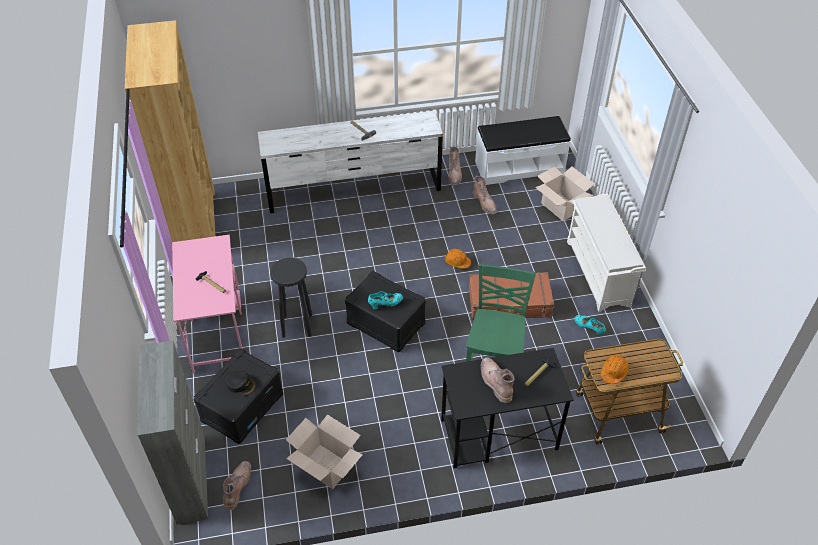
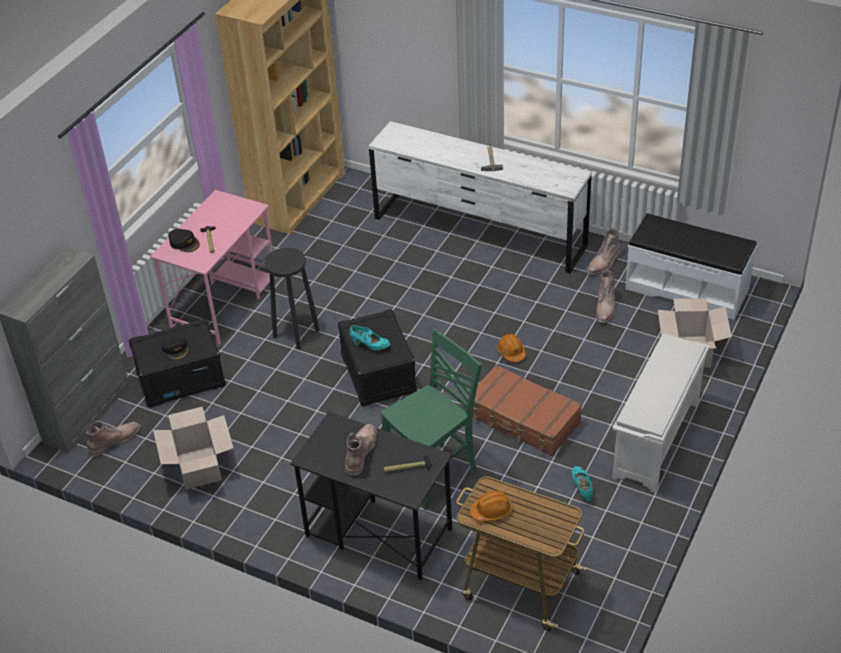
camera: 40 degrees right, 5 degrees down
none -> black cap [168,229,200,252]

